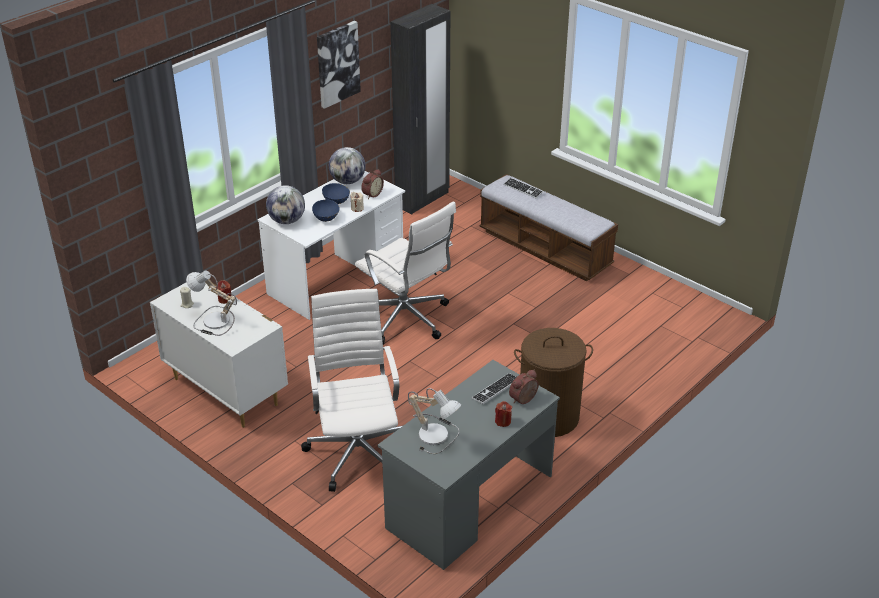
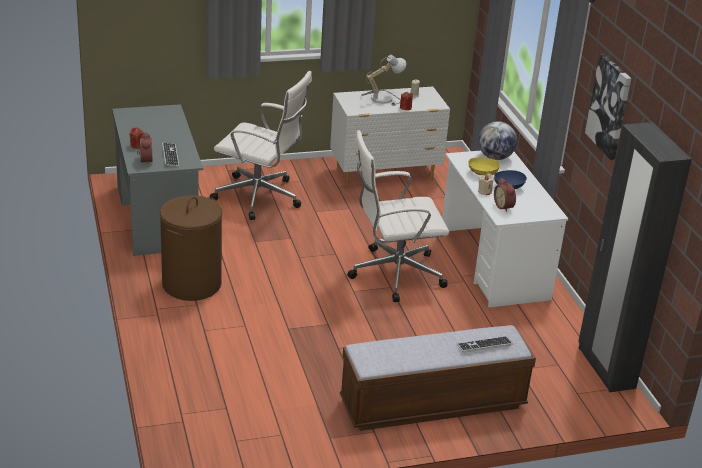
camera: 120 degrees right, 5 degrees down
blue bowl [312,199,340,222] -> yellow bowl [468,157,500,175]
globe [329,147,366,184] -> none
table lamp [408,388,461,454] -> none

